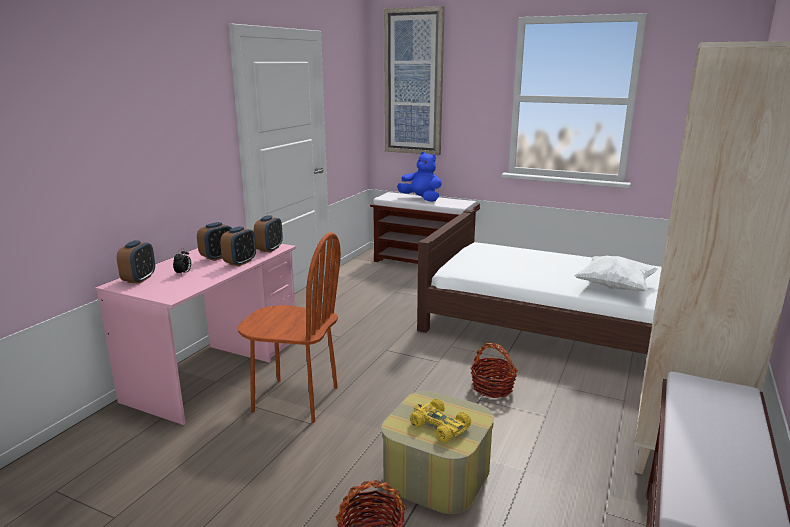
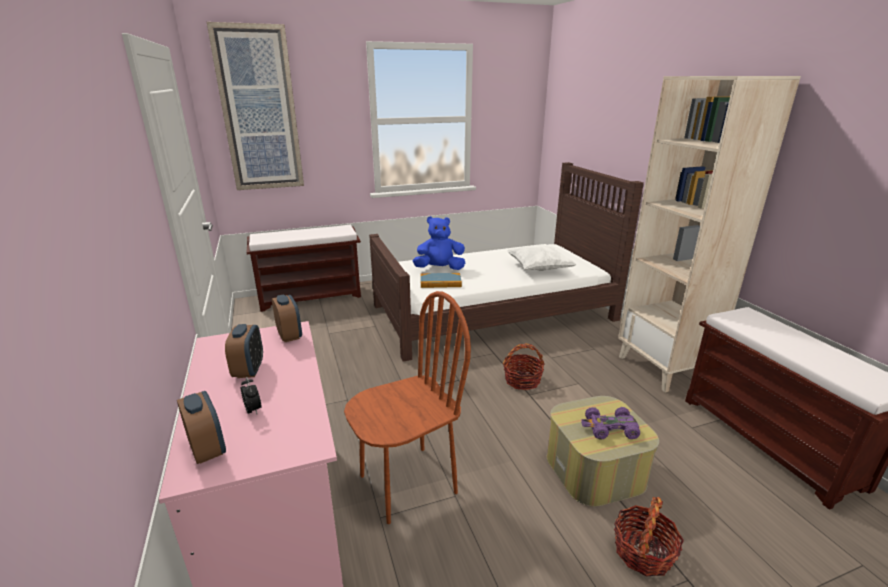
camera: 45 degrees left, 5 degrees up
alarm clock [220,226,256,266] -> none
blue plush toy [397,152,442,202] -> blue plush toy moved to [413,216,465,270]
yellow toy car [410,399,471,442] -> purple toy car [581,407,640,440]
none -> book [421,273,462,288]

